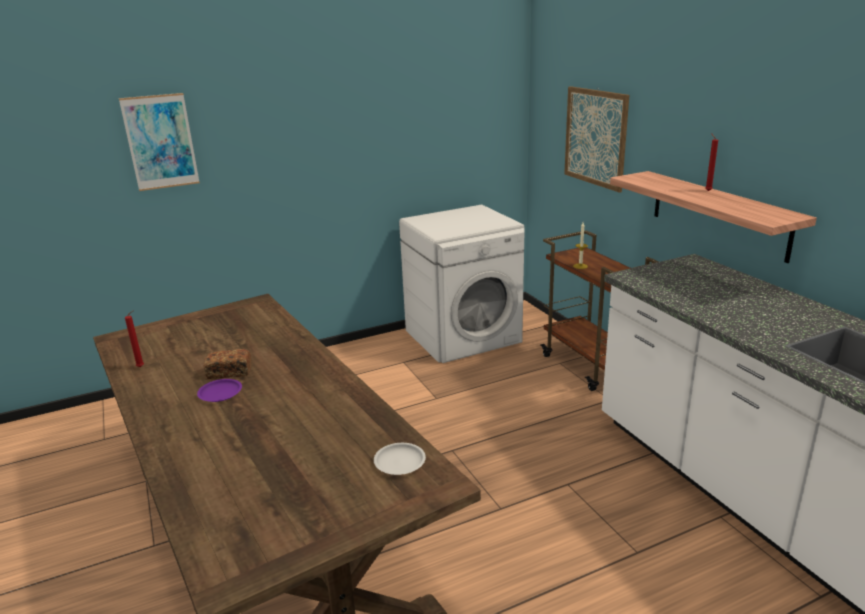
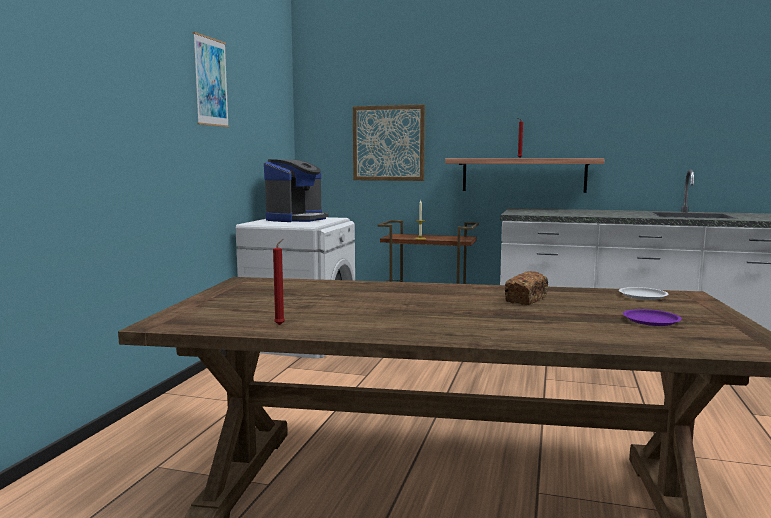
camera: 50 degrees left, 15 degrees down
picture [119,93,200,191] -> picture moved to [193,32,229,127]
purple plate [197,379,242,402] -> purple plate moved to [623,309,682,326]
bread [204,349,252,379] -> bread moved to [505,271,548,305]
none -> coffee machine [264,159,328,222]

